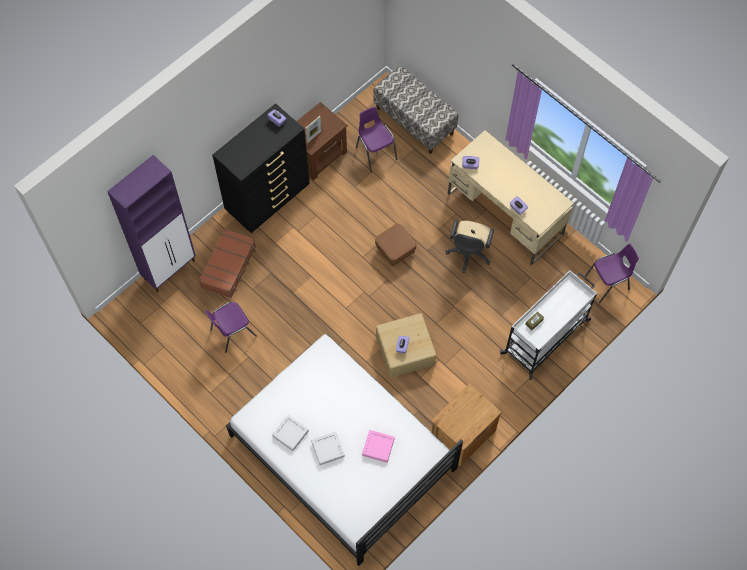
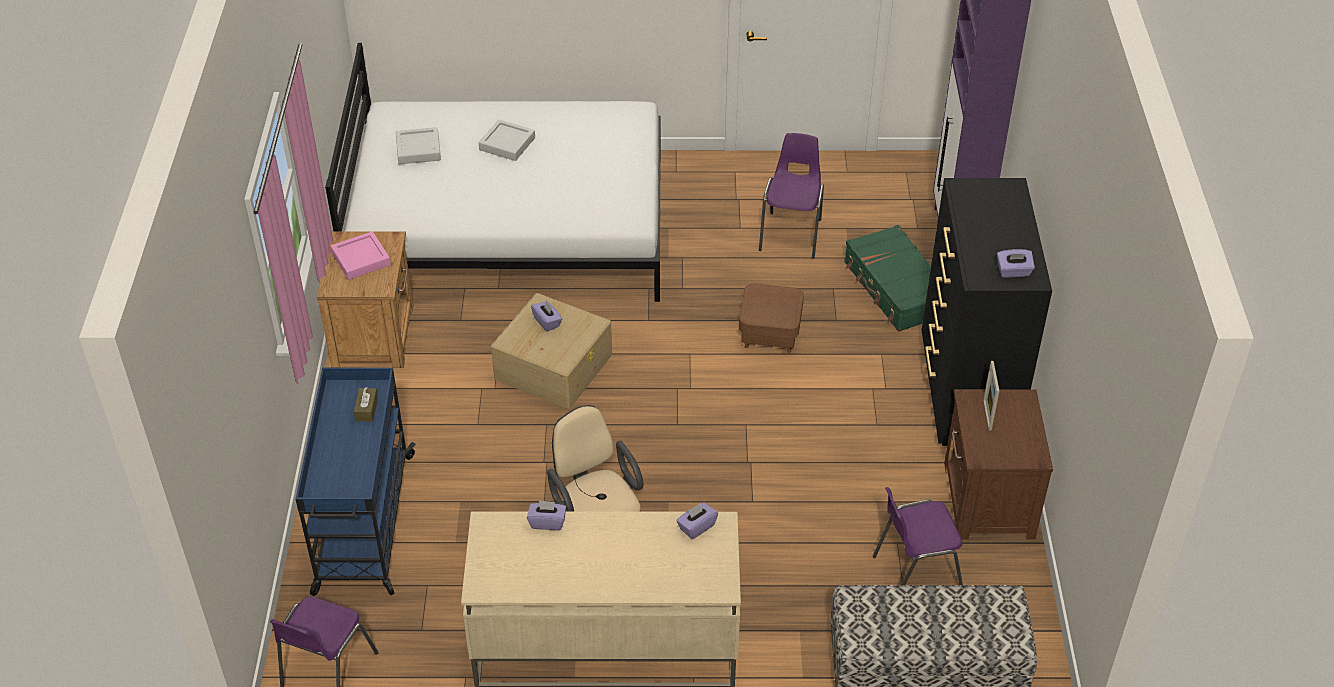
camera: 135 degrees right, 20 degrees down
brown suitcase [198,228,256,298] -> green suitcase [844,225,931,332]
grey tray [272,415,309,451] -> grey tray moved to [396,127,441,164]
purple chair [356,107,397,173] -> purple chair turned 150 degrees clockwise [873,487,963,585]
pink tray [362,430,395,462] -> pink tray moved to [331,231,391,280]
brown ottoman [375,224,416,266] -> brown ottoman moved to [739,283,804,353]
white cart [500,271,597,380] -> blue cart [296,368,416,596]

